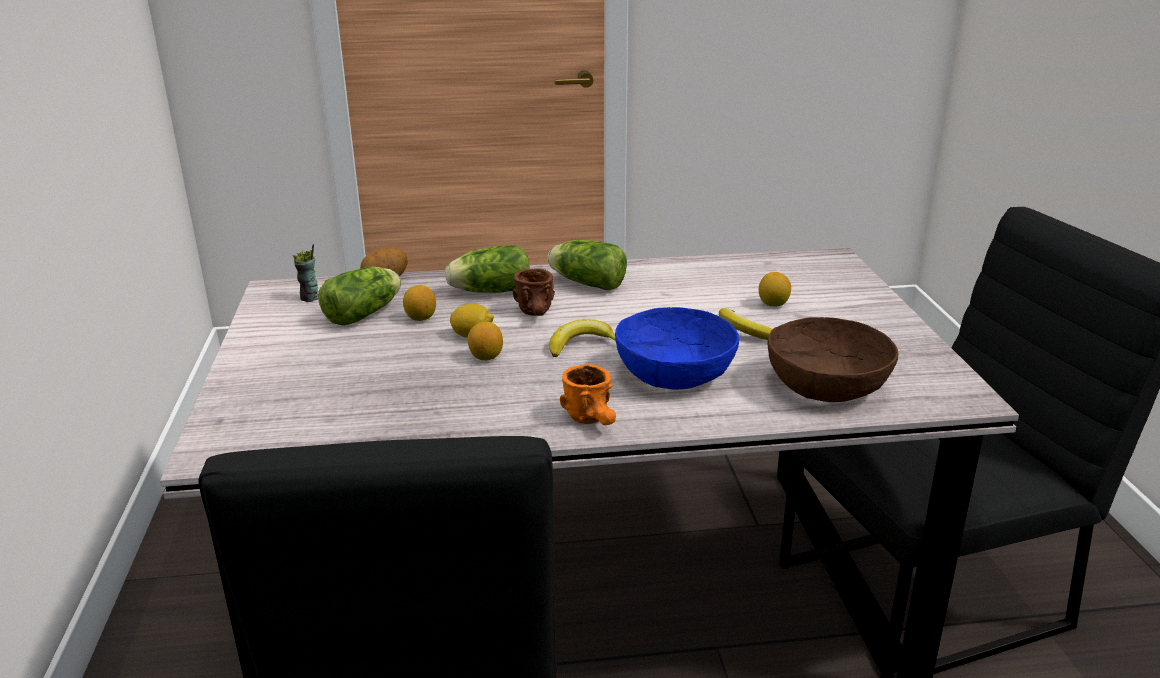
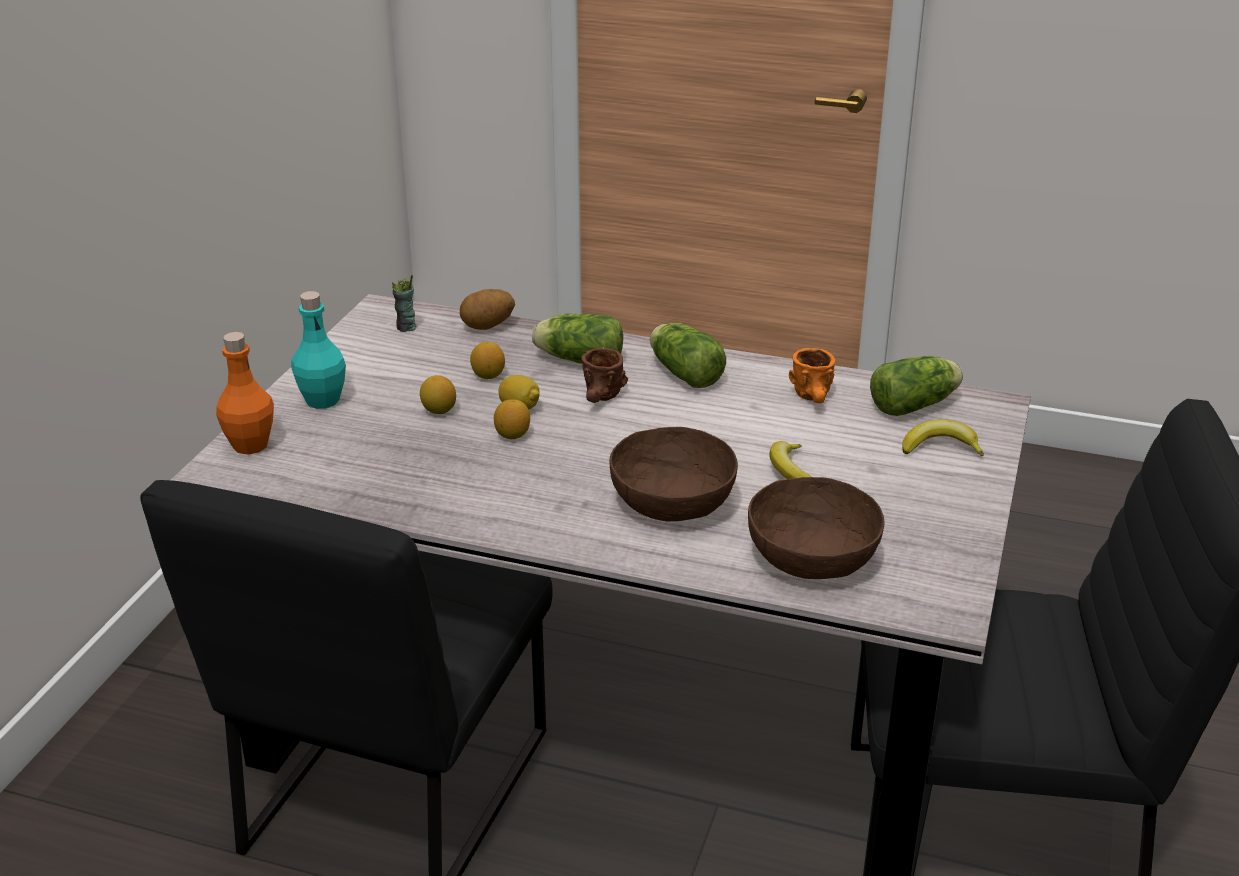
camera: 25 degrees right, 5 degrees up
lettuce [318,267,401,326] -> lettuce moved to [870,356,963,416]
banana [549,319,616,357] -> banana moved to [902,419,984,456]
orange mug [560,364,616,425] -> orange mug moved to [789,348,835,403]
blue bowl [615,307,739,390] -> brown bowl [610,427,738,521]
lemon [759,272,791,307] -> lemon moved to [420,375,456,414]
none -> orange bottle [216,332,274,455]
none -> turquoise bottle [291,291,346,409]

